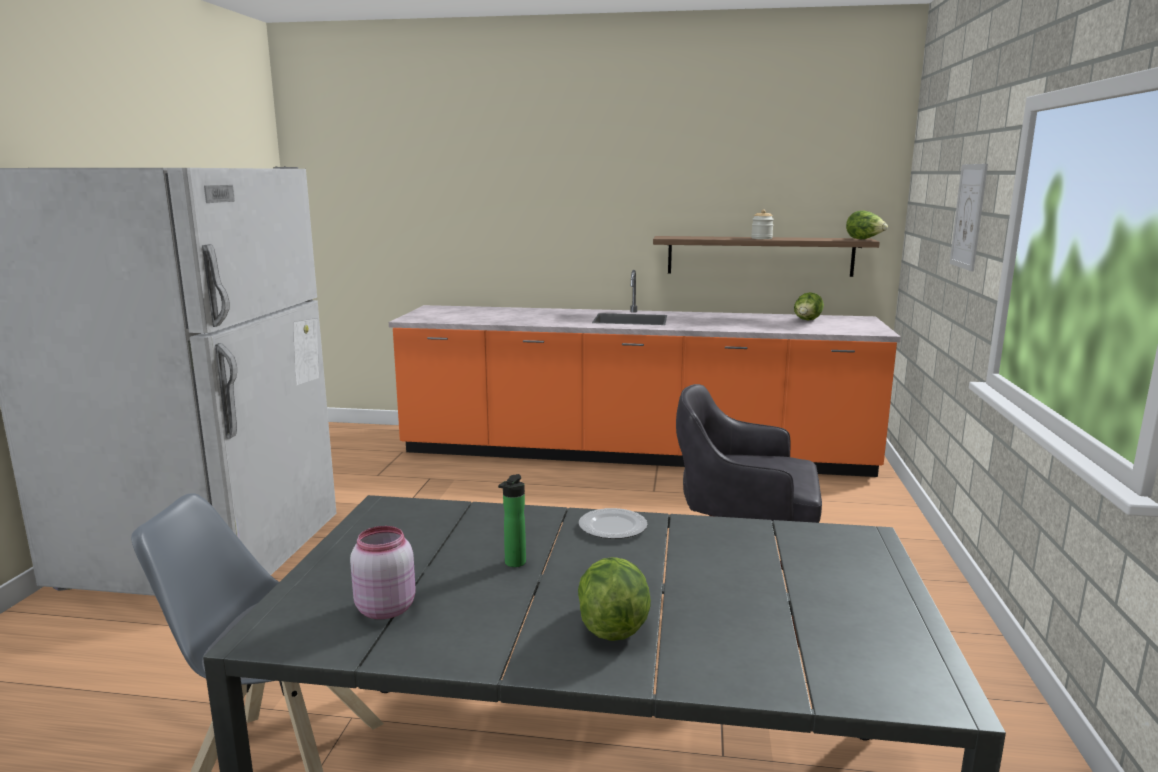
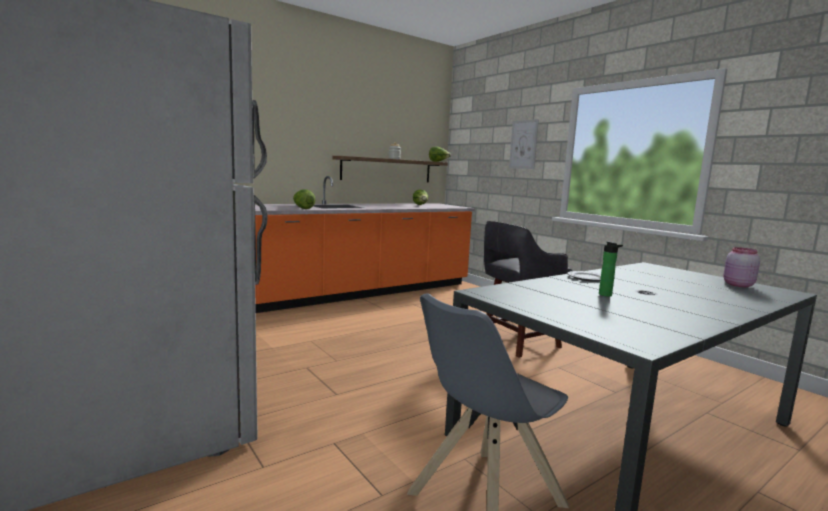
camera: 45 degrees left, 5 degrees down
pink jar [350,526,416,619] -> pink jar moved to [724,247,760,287]
lettuce [578,557,651,641] -> lettuce moved to [293,189,316,209]

